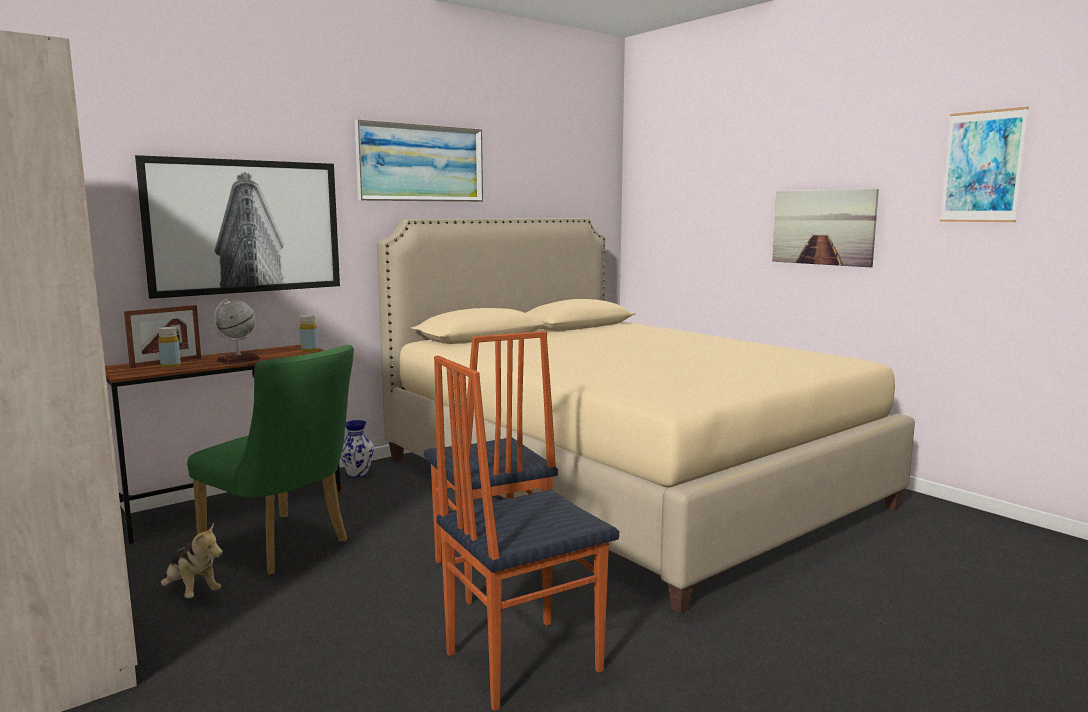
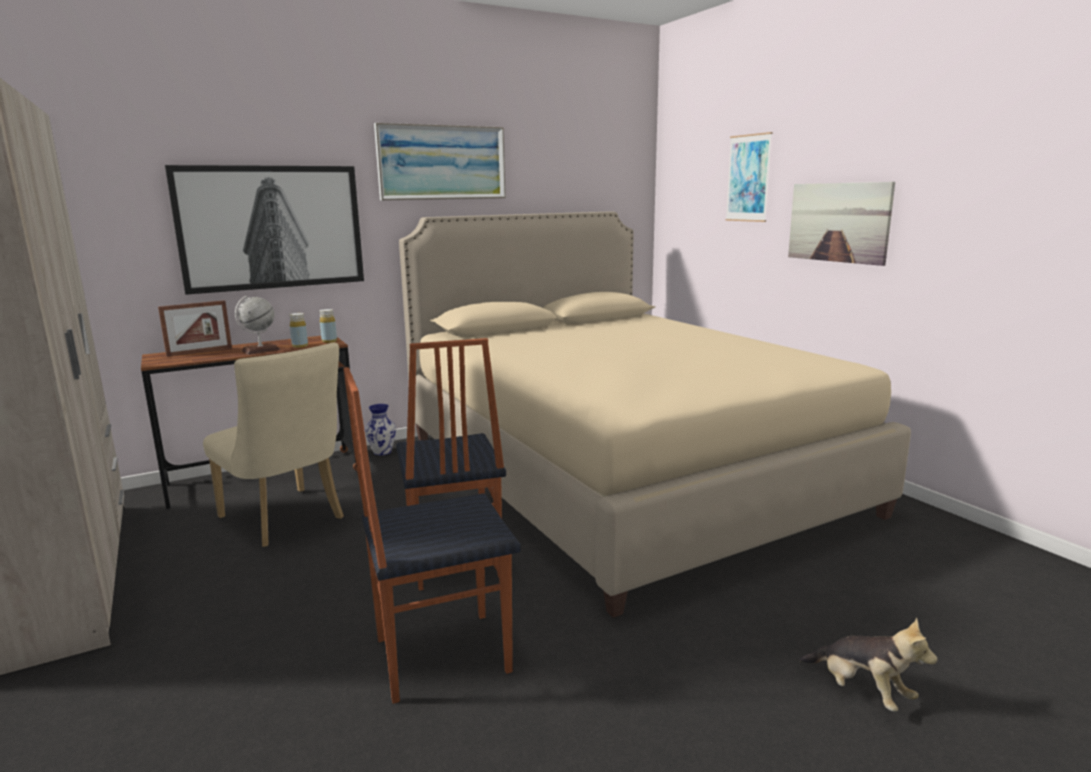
camera: 10 degrees right, 5 degrees up
yellow bottle [158,327,181,368] -> yellow bottle moved to [289,313,308,348]
plush toy [161,522,223,598] -> plush toy moved to [799,618,937,711]
green chair [187,345,354,575] -> beige chair [203,342,344,547]
picture [940,107,1029,222] -> picture moved to [725,132,772,222]

